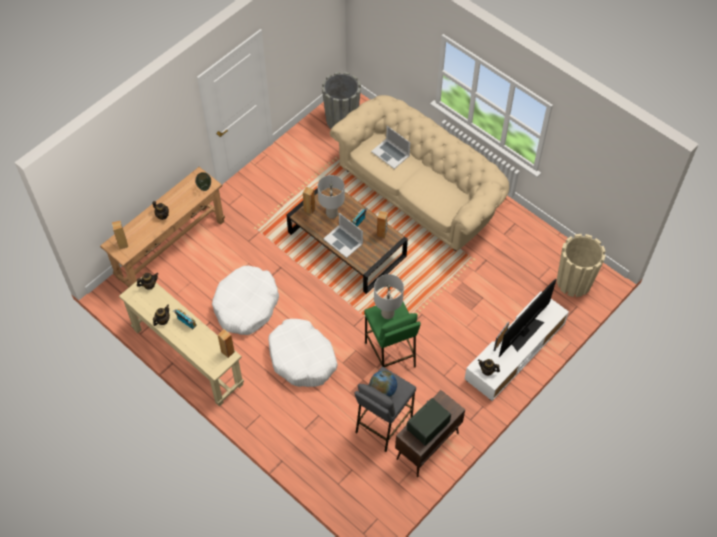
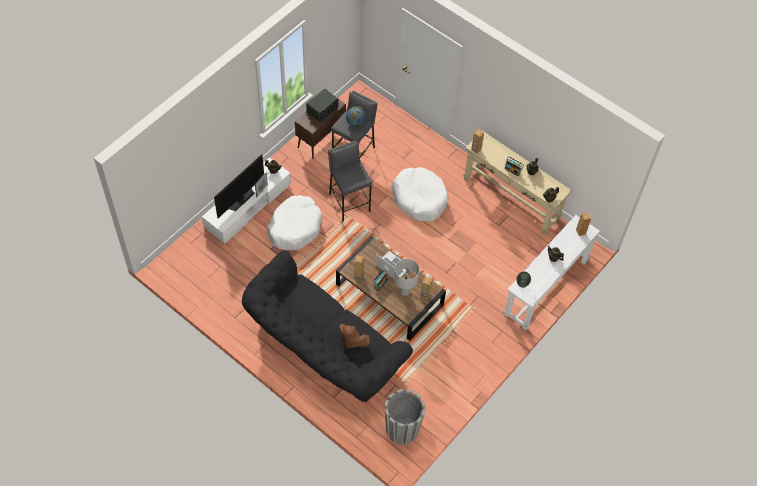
camera: 175 degrees right, 0 degrees up
brown console table [100,167,225,287] -> white console table [503,215,600,331]
white dog bed [212,266,279,335] -> white dog bed moved to [267,195,322,250]
beige sofa [330,95,509,251] -> black sofa [242,250,413,402]
green stool [364,302,421,368] -> grey stool [328,141,372,221]
laptop [371,126,410,169] -> brown plush toy [339,324,370,348]
grey table lamp [374,274,404,319] -> none
beige planter [557,234,606,297] -> none

